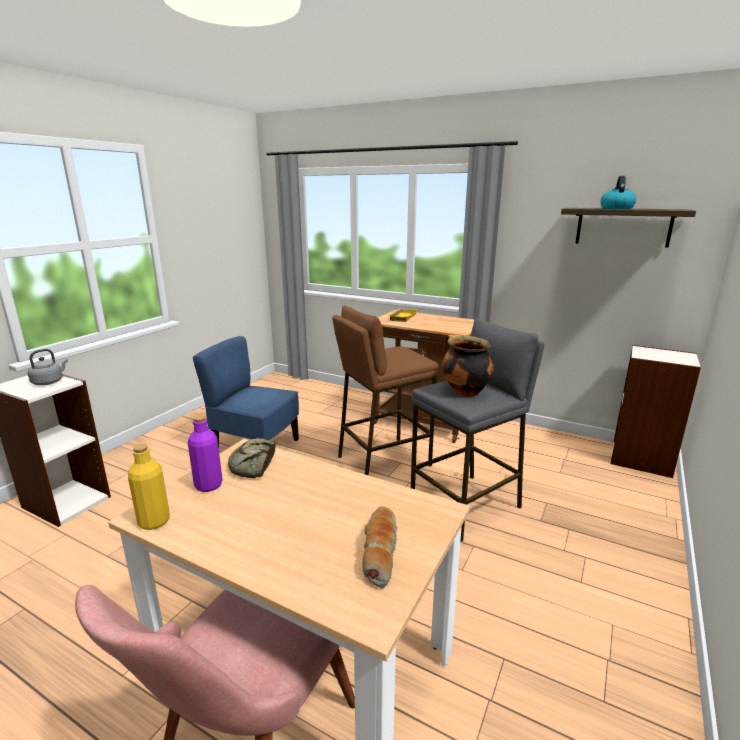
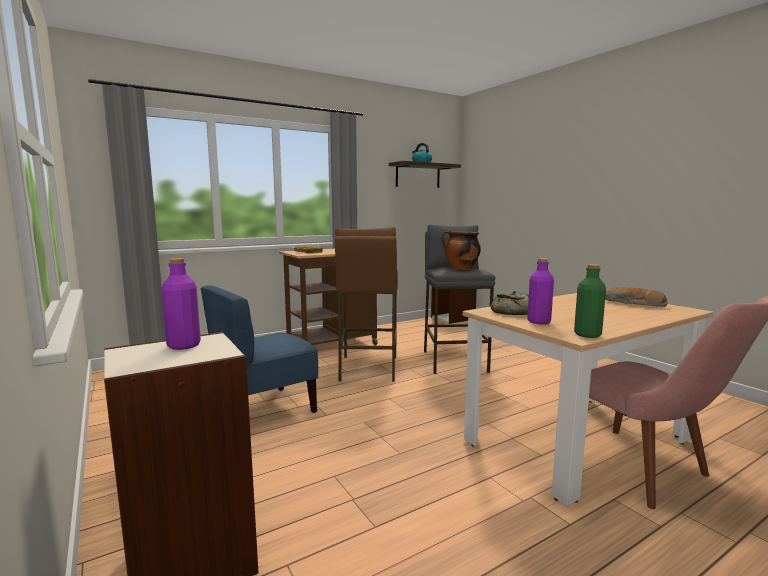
camera: 60 degrees left, 10 degrees down
grey kettle [28,349,68,385] -> purple bottle [161,258,201,350]
yellow bottle [128,443,170,530] -> green bottle [574,264,606,338]

